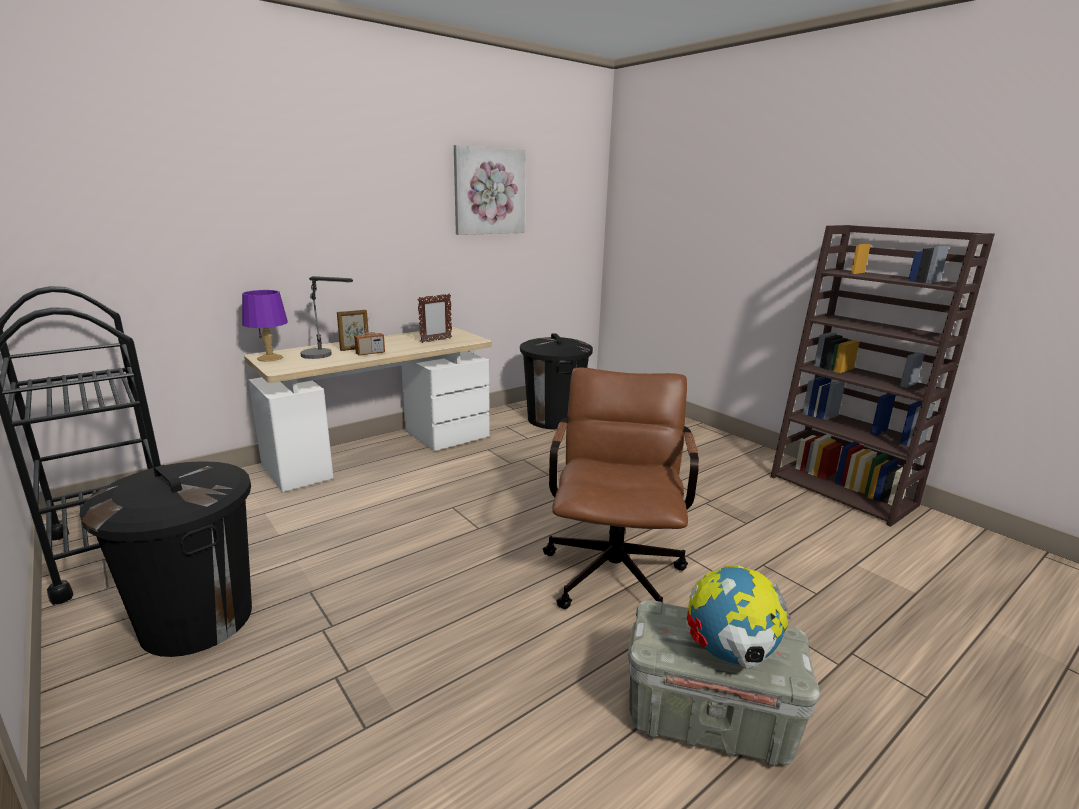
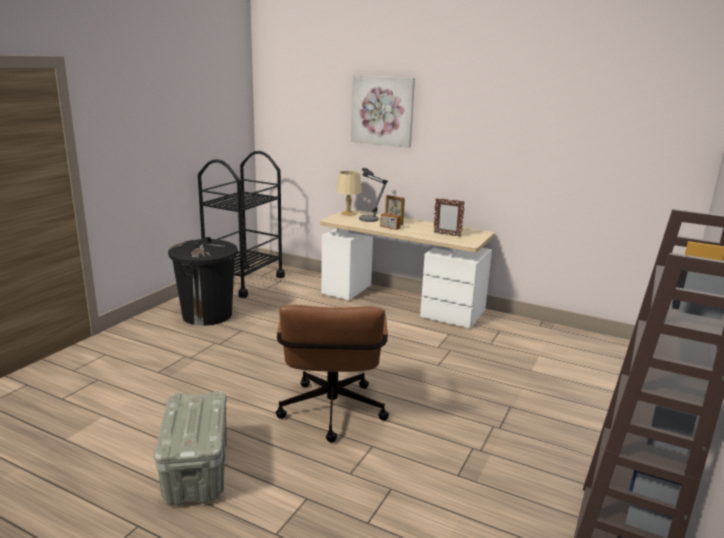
camera: 65 degrees right, 0 degrees up
purple table lamp [242,290,288,362] -> beige table lamp [336,171,362,216]
picture [454,145,526,235] -> picture moved to [351,75,415,148]
black trash can [520,333,593,430] -> none
brown office chair [543,368,699,609] -> brown office chair turned 105 degrees clockwise [276,305,389,443]
globe [686,565,791,669] -> none

